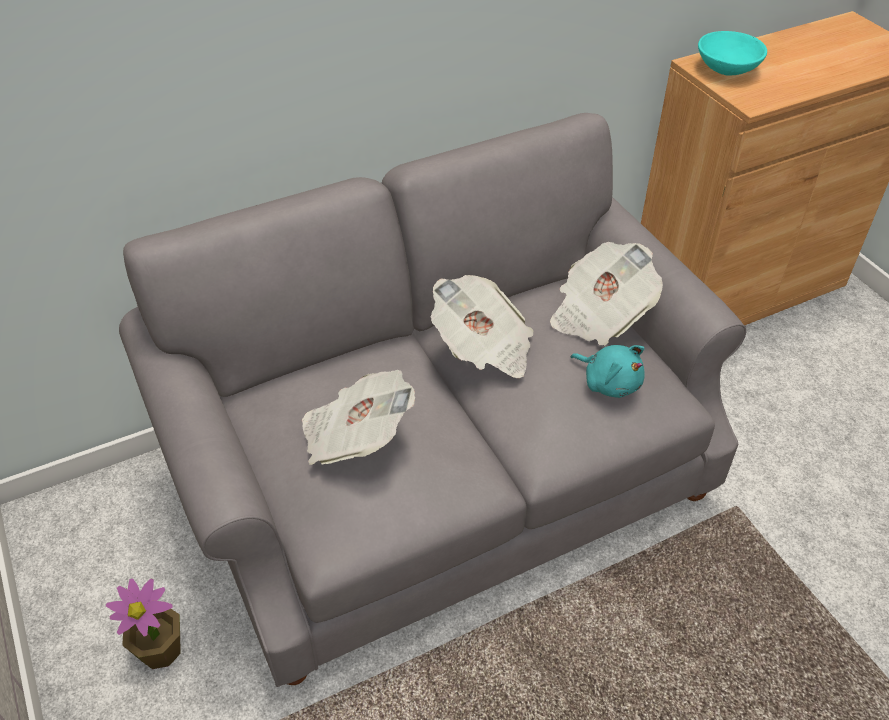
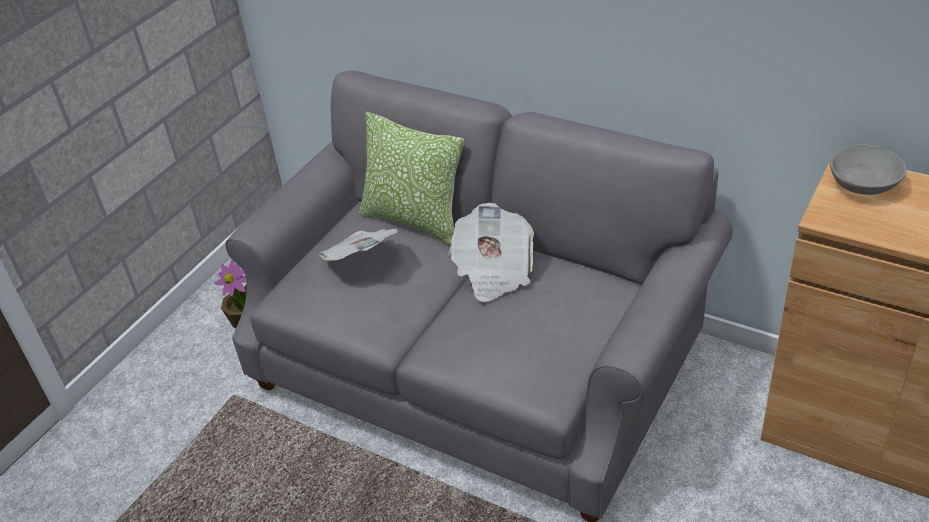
camera: 60 degrees right, 5 degrees down
newspaper [550,242,663,346] -> none
turquoise plush toy [571,345,645,398] -> none
turquoise bowl [698,31,767,76] -> grey bowl [830,144,907,195]
none -> pillow [359,112,464,245]

